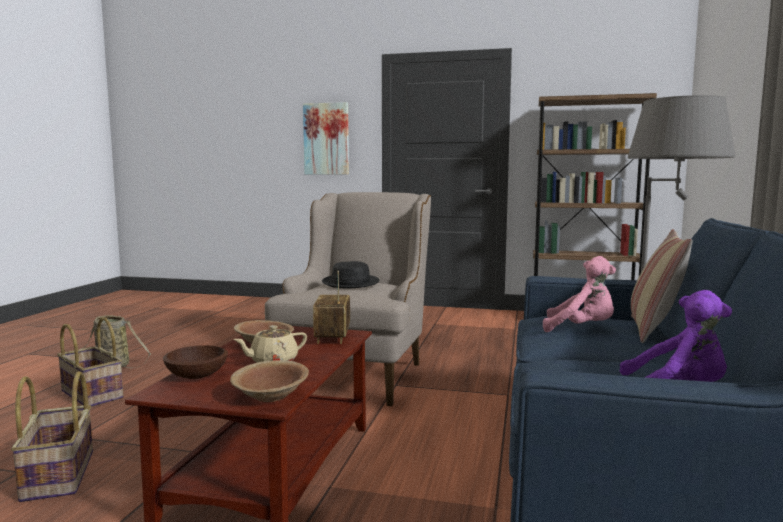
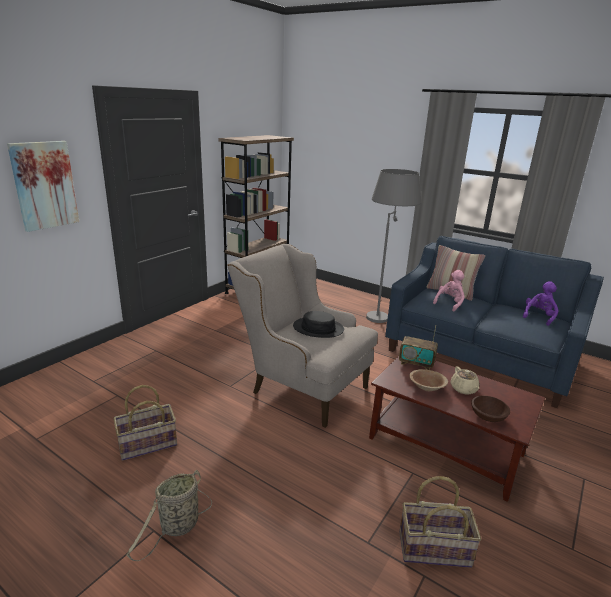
camera: 70 degrees left, 15 degrees up
basket [57,318,124,407] -> basket moved to [113,385,177,461]
brown bowl [230,360,309,402] -> none

